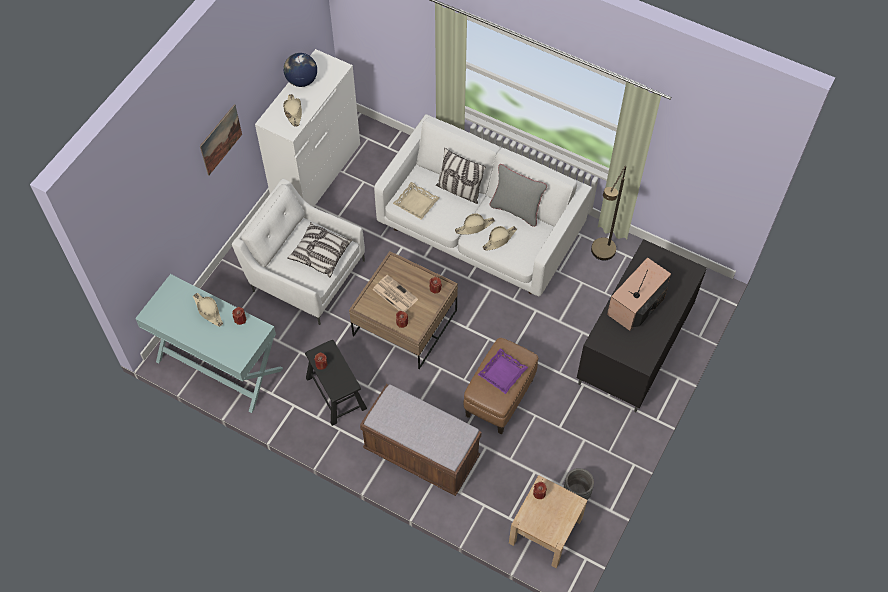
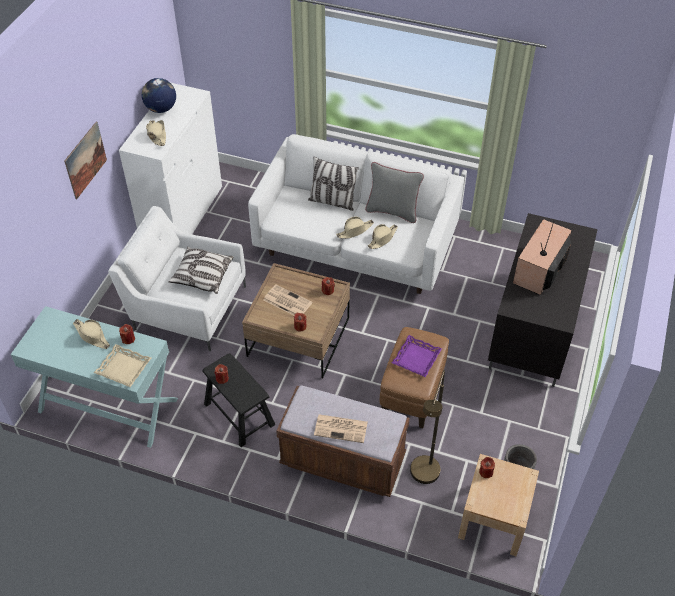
camera: 10 degrees left, 10 degrees down
beige tray [393,182,439,220] -> beige tray moved to [94,344,151,387]
brown floor lamp [591,166,626,260] -> brown floor lamp moved to [410,370,445,484]
none -> newspaper [314,414,368,443]

